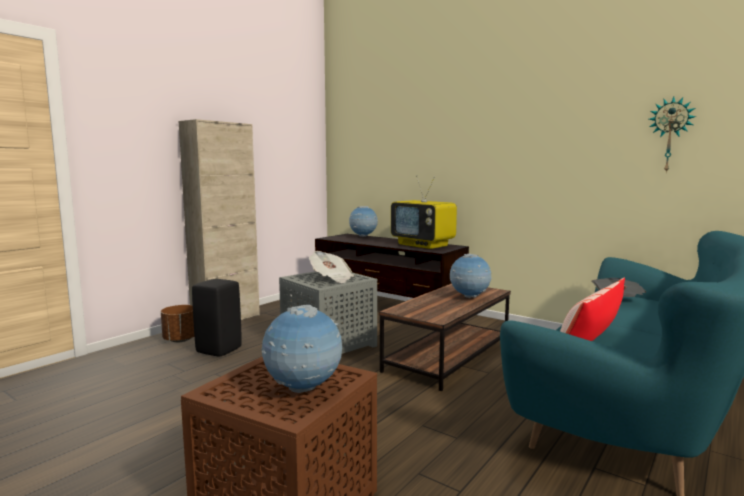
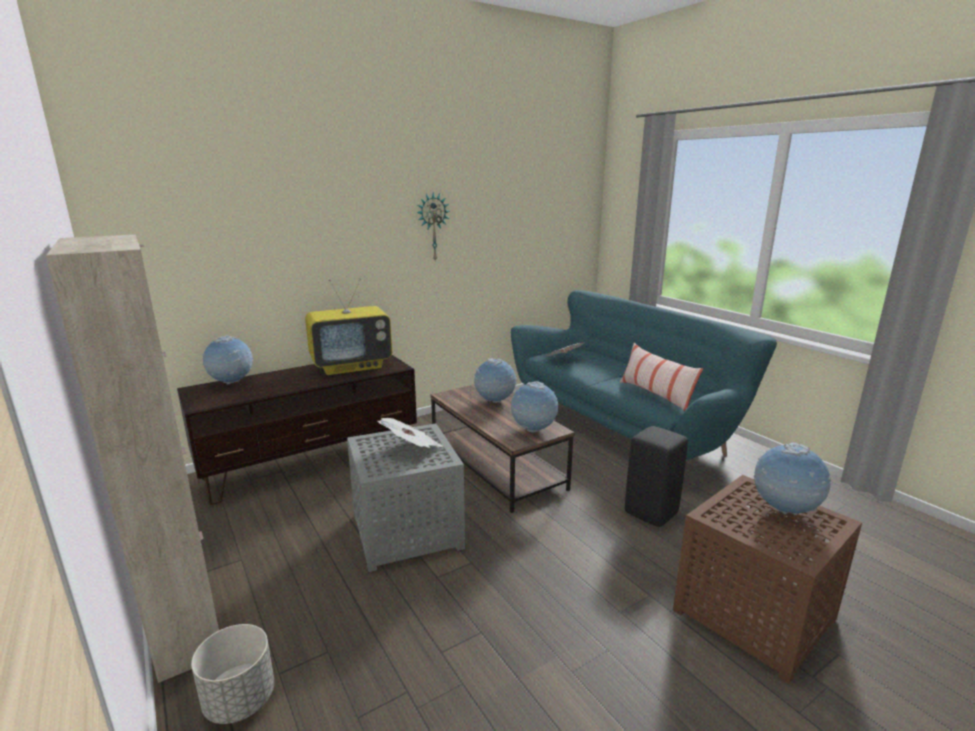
camera: 70 degrees left, 10 degrees up
brown planter [161,305,195,342] -> grey planter [191,624,275,724]
black stool [192,279,242,356] -> black stool moved to [625,426,688,527]
wall clock [649,97,696,173] -> wall clock moved to [417,192,450,261]
none -> globe [511,381,558,432]

